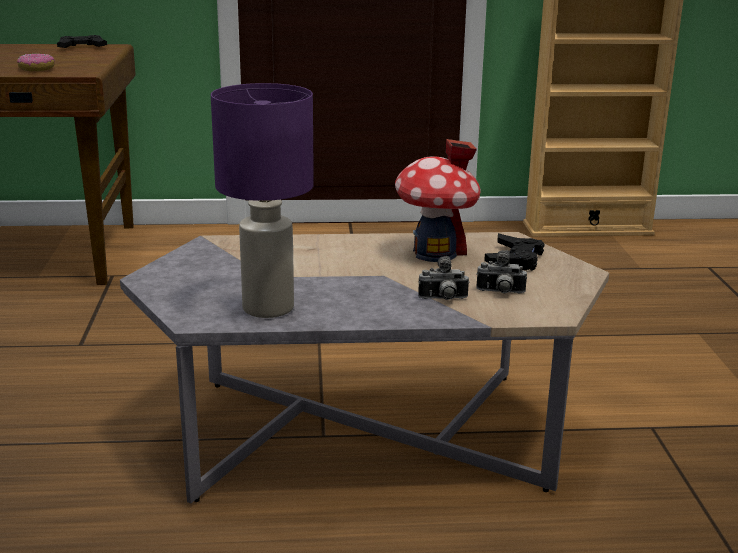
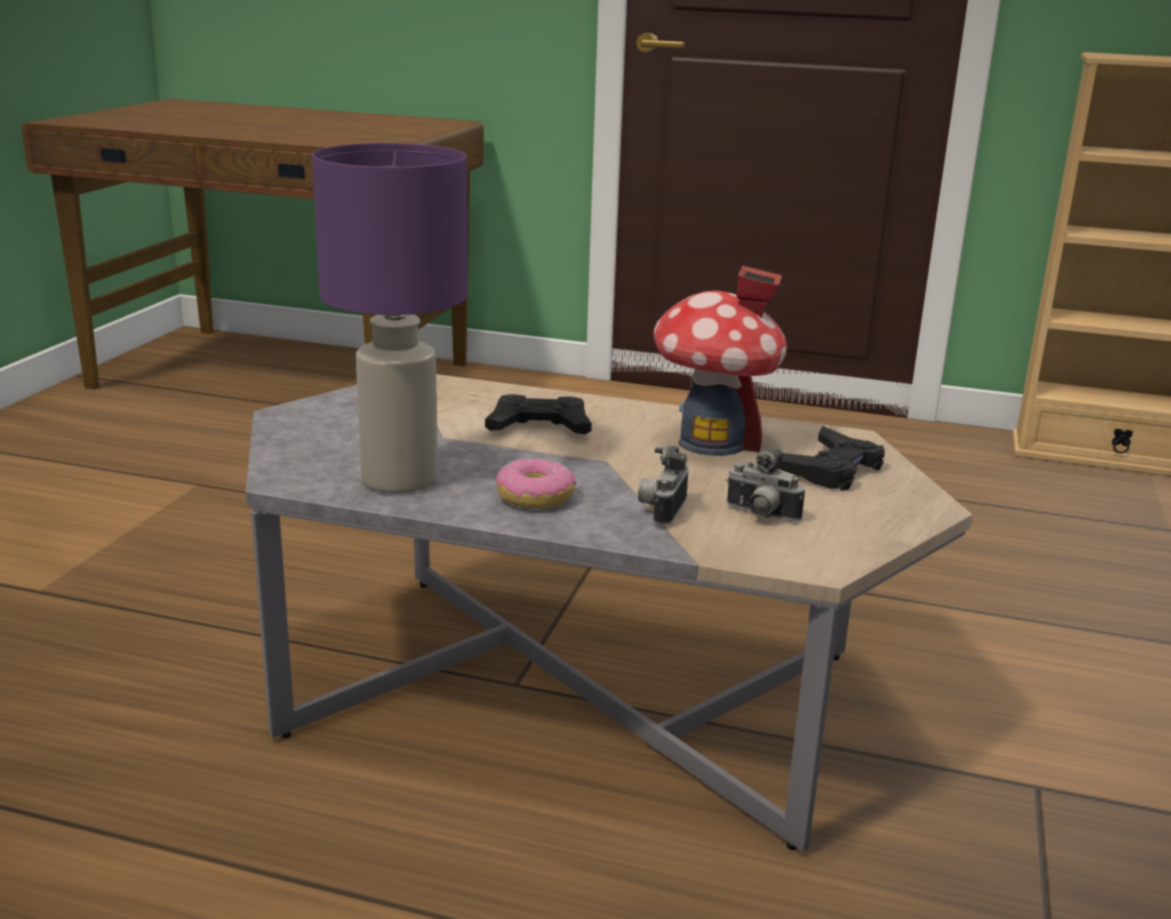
camera: 20 degrees right, 0 degrees up
donut [17,54,55,71] -> donut moved to [496,458,576,509]
black game controller [57,35,107,48] -> black game controller moved to [485,394,592,434]
camera [418,256,469,300] -> camera turned 90 degrees clockwise [638,446,688,526]

